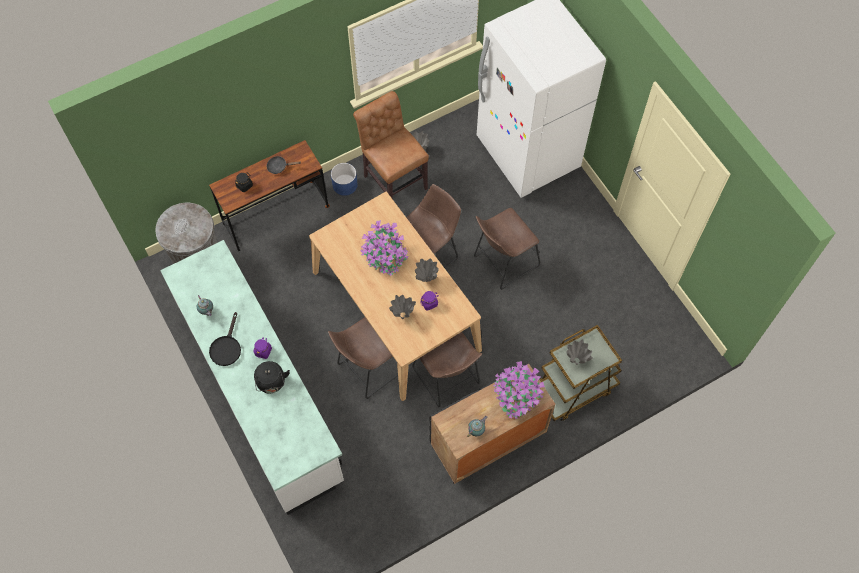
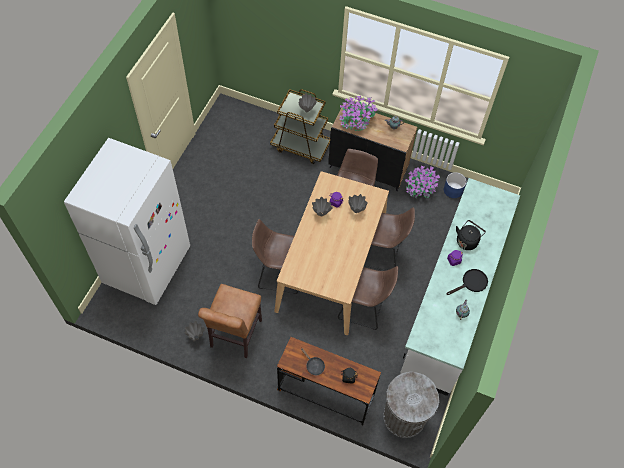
camera: 130 degrees left, 5 degrees down
blue planter [331,163,358,196] -> blue planter moved to [444,172,467,198]
potted plant [360,220,409,276] -> potted plant moved to [405,166,440,198]
brown stool [474,208,540,290] -> brown stool moved to [338,266,398,330]

